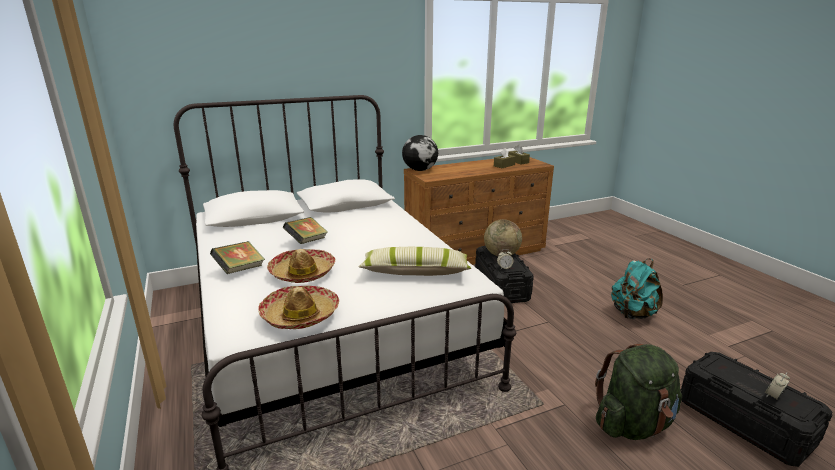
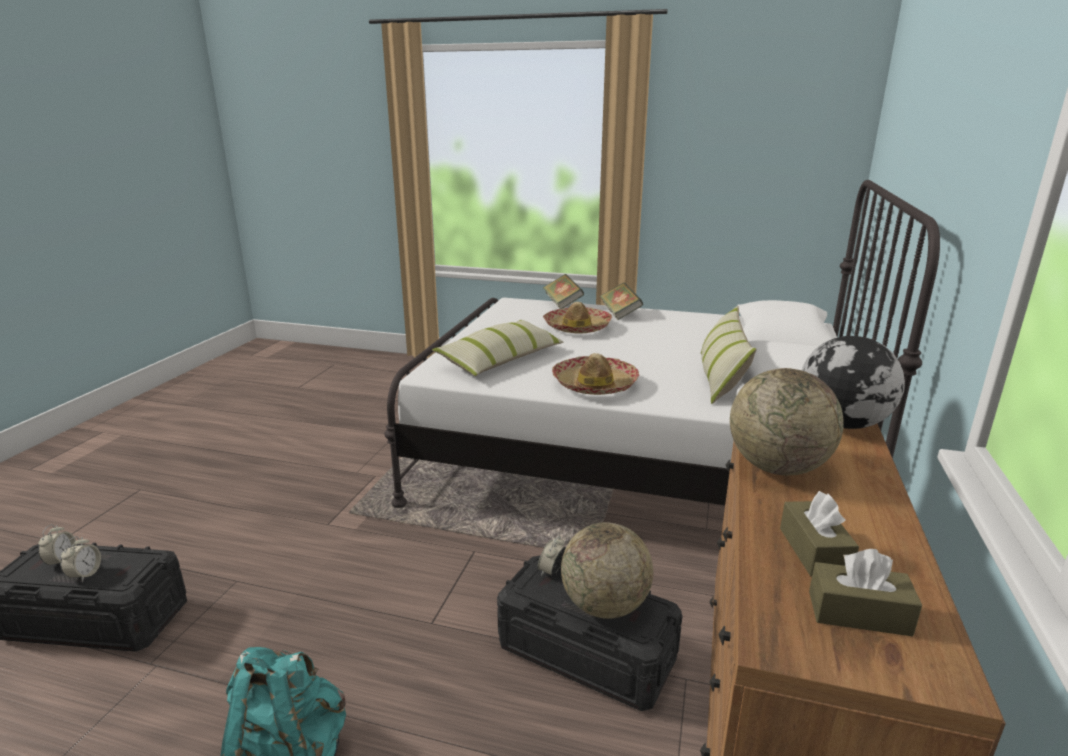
camera: 130 degrees right, 0 degrees up
hat [258,286,339,329] -> hat moved to [552,353,639,395]
book [283,217,328,244] -> book moved to [543,274,584,309]
green backpack [595,344,682,440] -> none
none -> alarm clock [61,536,101,582]
none -> pillow [700,306,757,404]
none -> globe [730,368,844,476]

